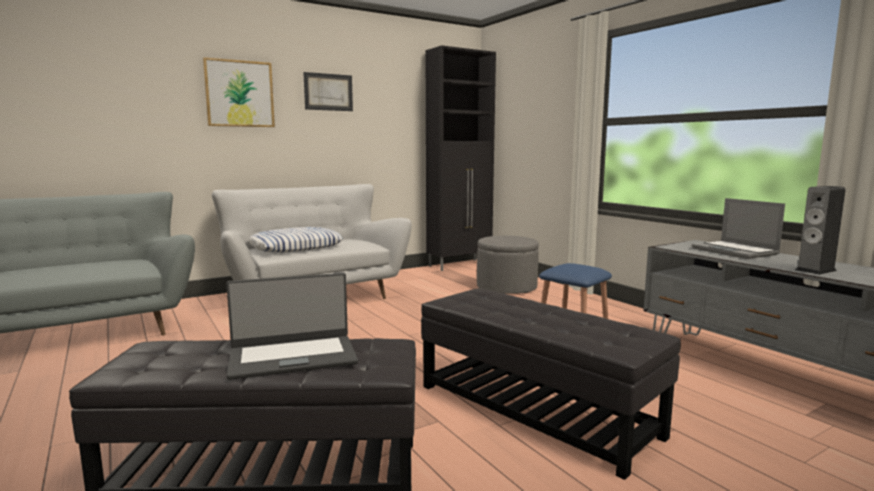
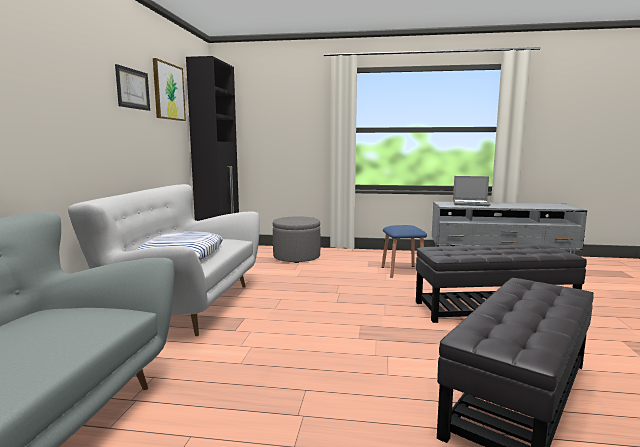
camera: 50 degrees left, 0 degrees up
picture [203,57,275,127] -> picture moved to [153,58,186,121]
laptop [226,273,358,380] -> none
speaker [795,186,846,275] -> none

